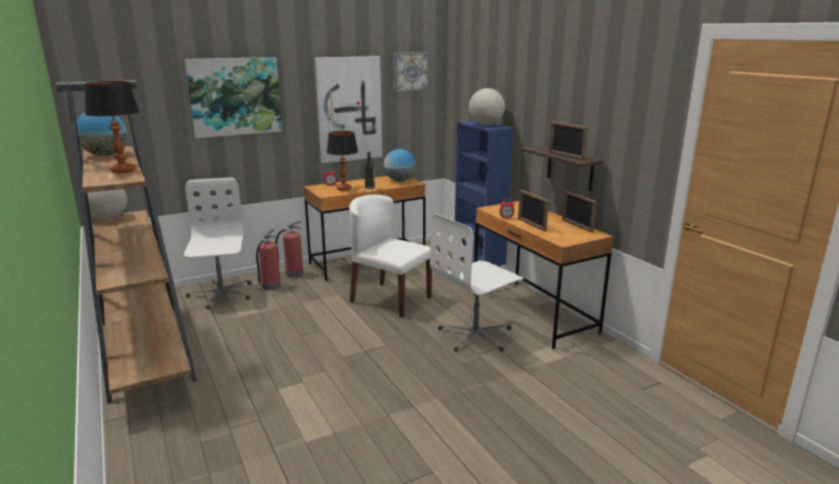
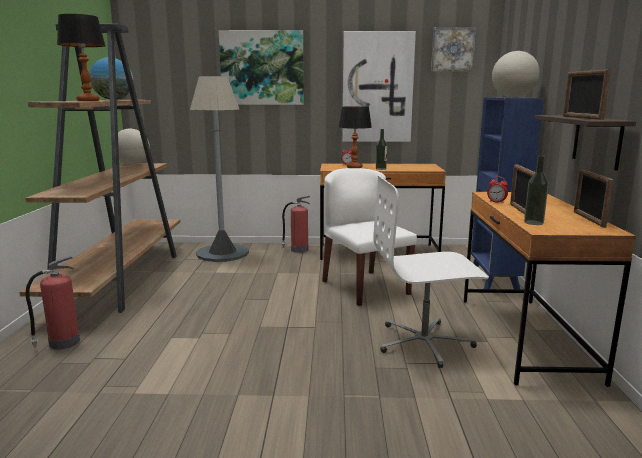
camera: 30 degrees right, 5 degrees down
white office chair [184,177,251,309] -> grey floor lamp [190,76,249,262]
fire extinguisher [256,229,281,291] -> fire extinguisher moved to [26,256,80,349]
globe [384,149,416,182] -> none
none -> bottle [524,155,549,225]

